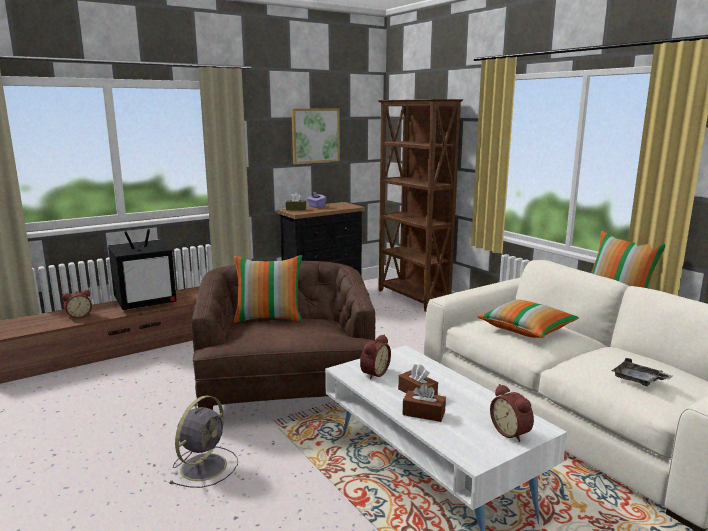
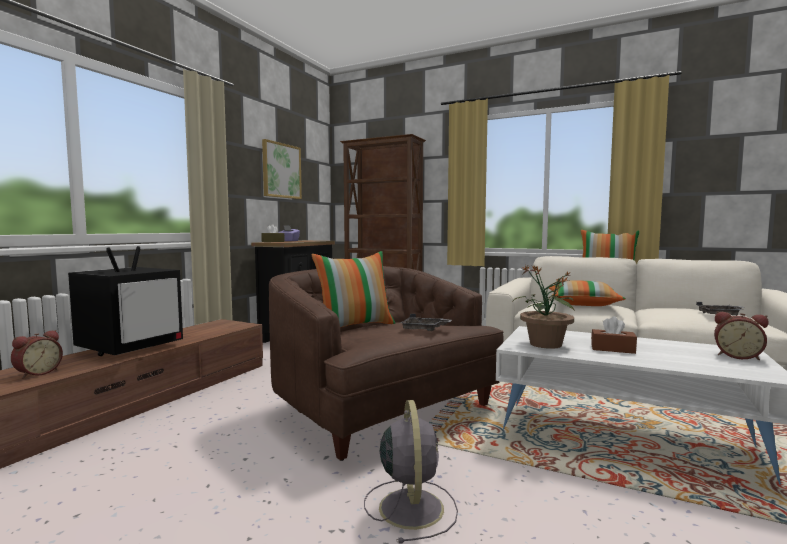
camera: 30 degrees left, 10 degrees down
alarm clock [360,334,391,380] -> potted plant [513,265,575,349]
brown tissue box [403,384,446,422] -> none
none -> grey tray [400,314,452,331]

